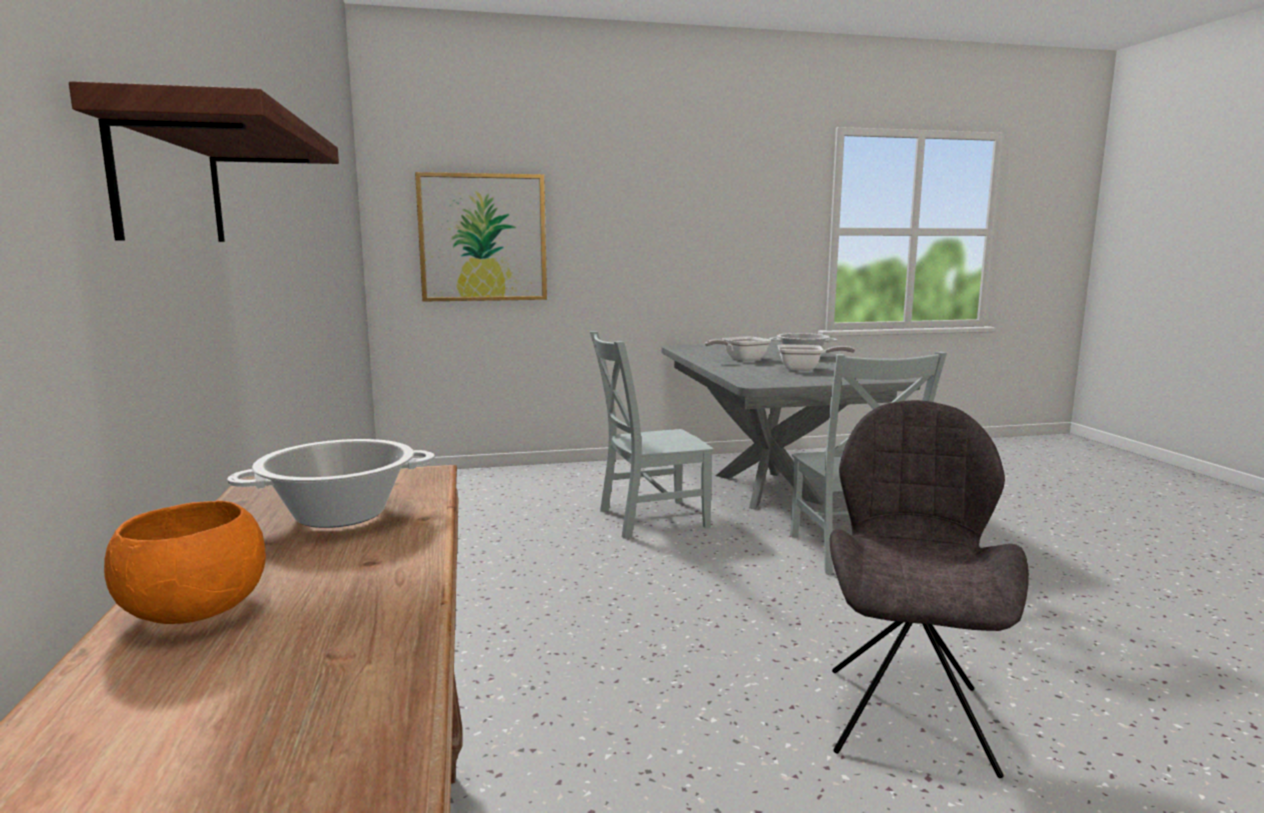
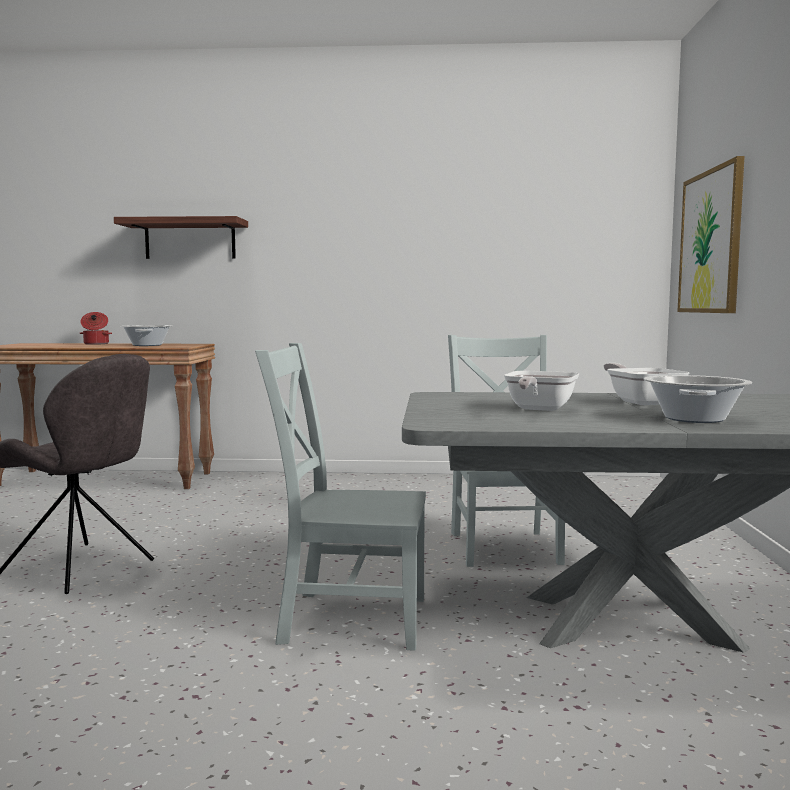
camera: 105 degrees right, 5 degrees down
orange bowl [104,501,266,624] -> cooking pot [80,312,112,345]

